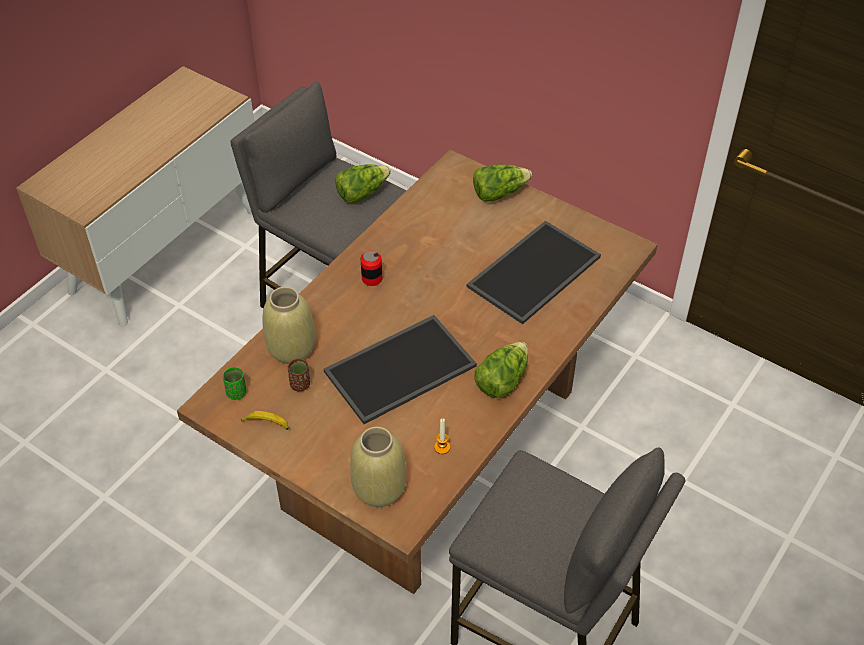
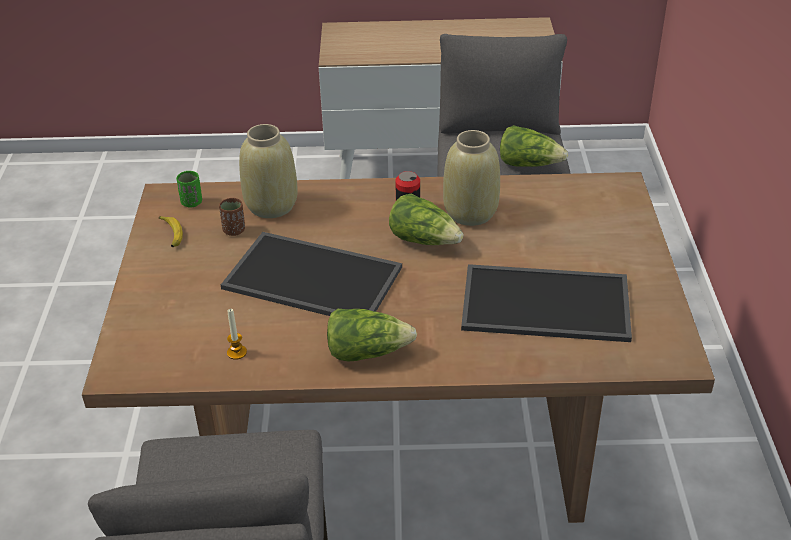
camera: 55 degrees right, 10 degrees down
beige vase [350,427,406,507] -> beige vase moved to [443,130,500,226]
lettuce [473,164,532,202] -> lettuce moved to [389,194,464,245]

